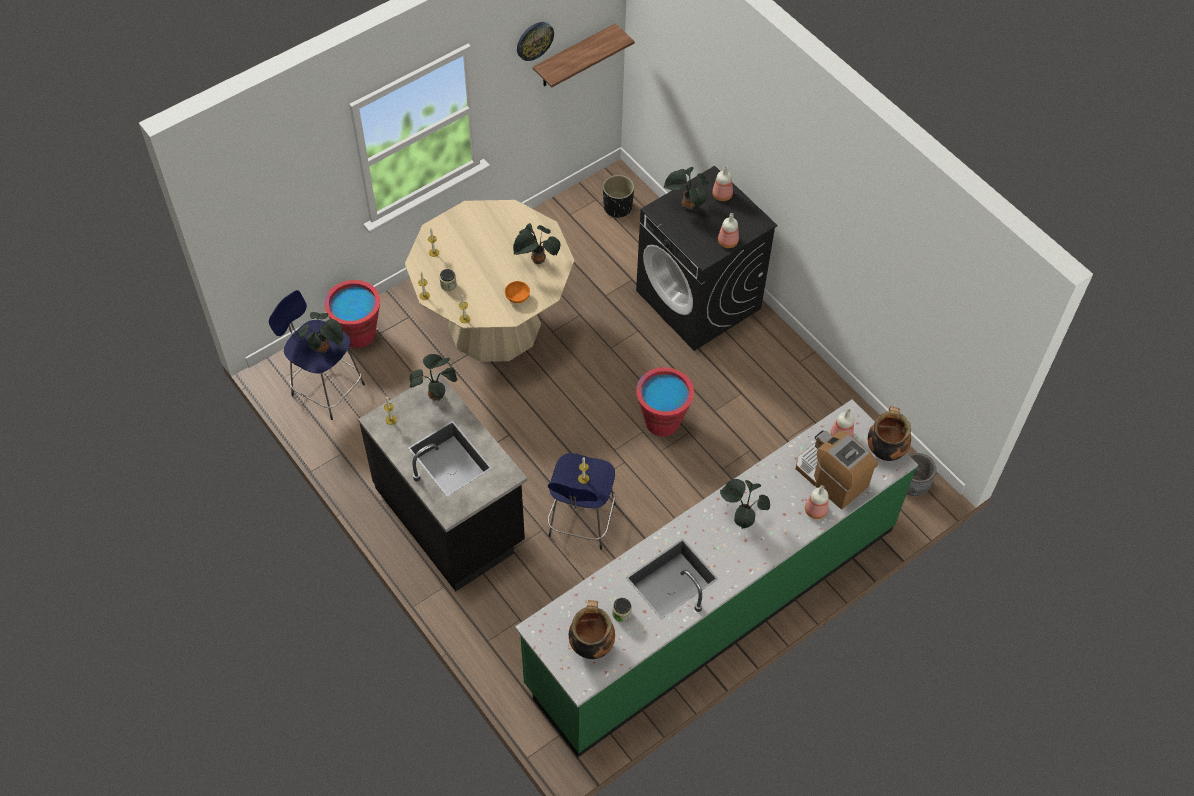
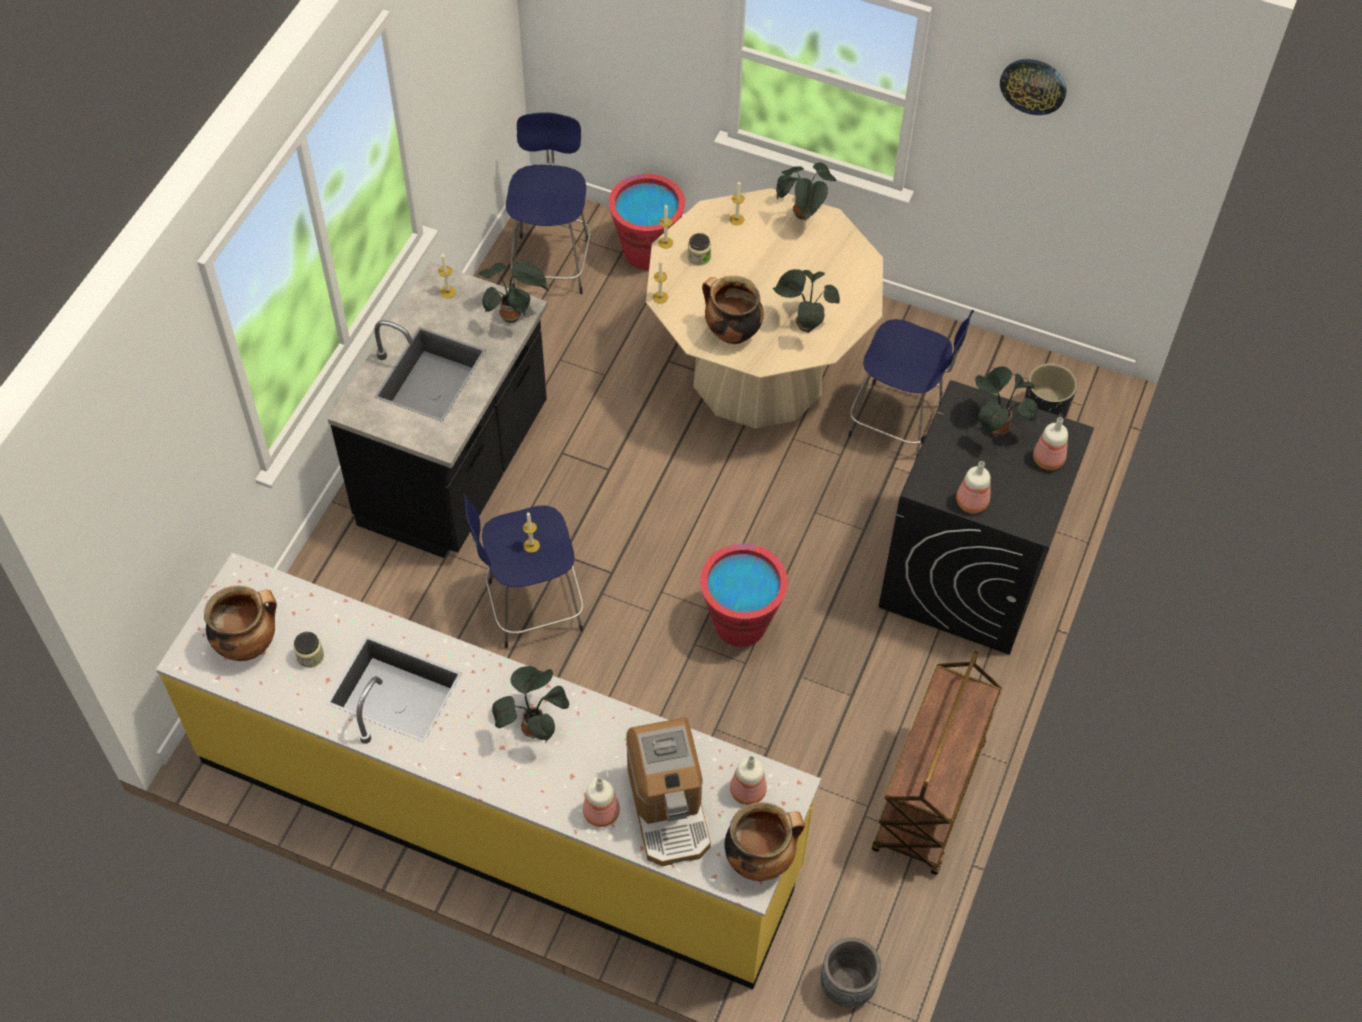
camera: 60 degrees right, 0 degrees up
potted plant [298,312,343,353] -> potted plant moved to [776,163,836,221]
orange bowl [505,281,530,303] -> cooking pot [702,276,764,344]
green counter [515,399,918,757] -> yellow counter [156,552,821,989]
shelf [533,23,635,87] -> none
coffee machine [796,430,878,509] -> coffee machine turned 150 degrees clockwise [626,717,711,866]
none -> blue stool [848,310,974,458]
none -> brown cart [872,651,1002,875]

